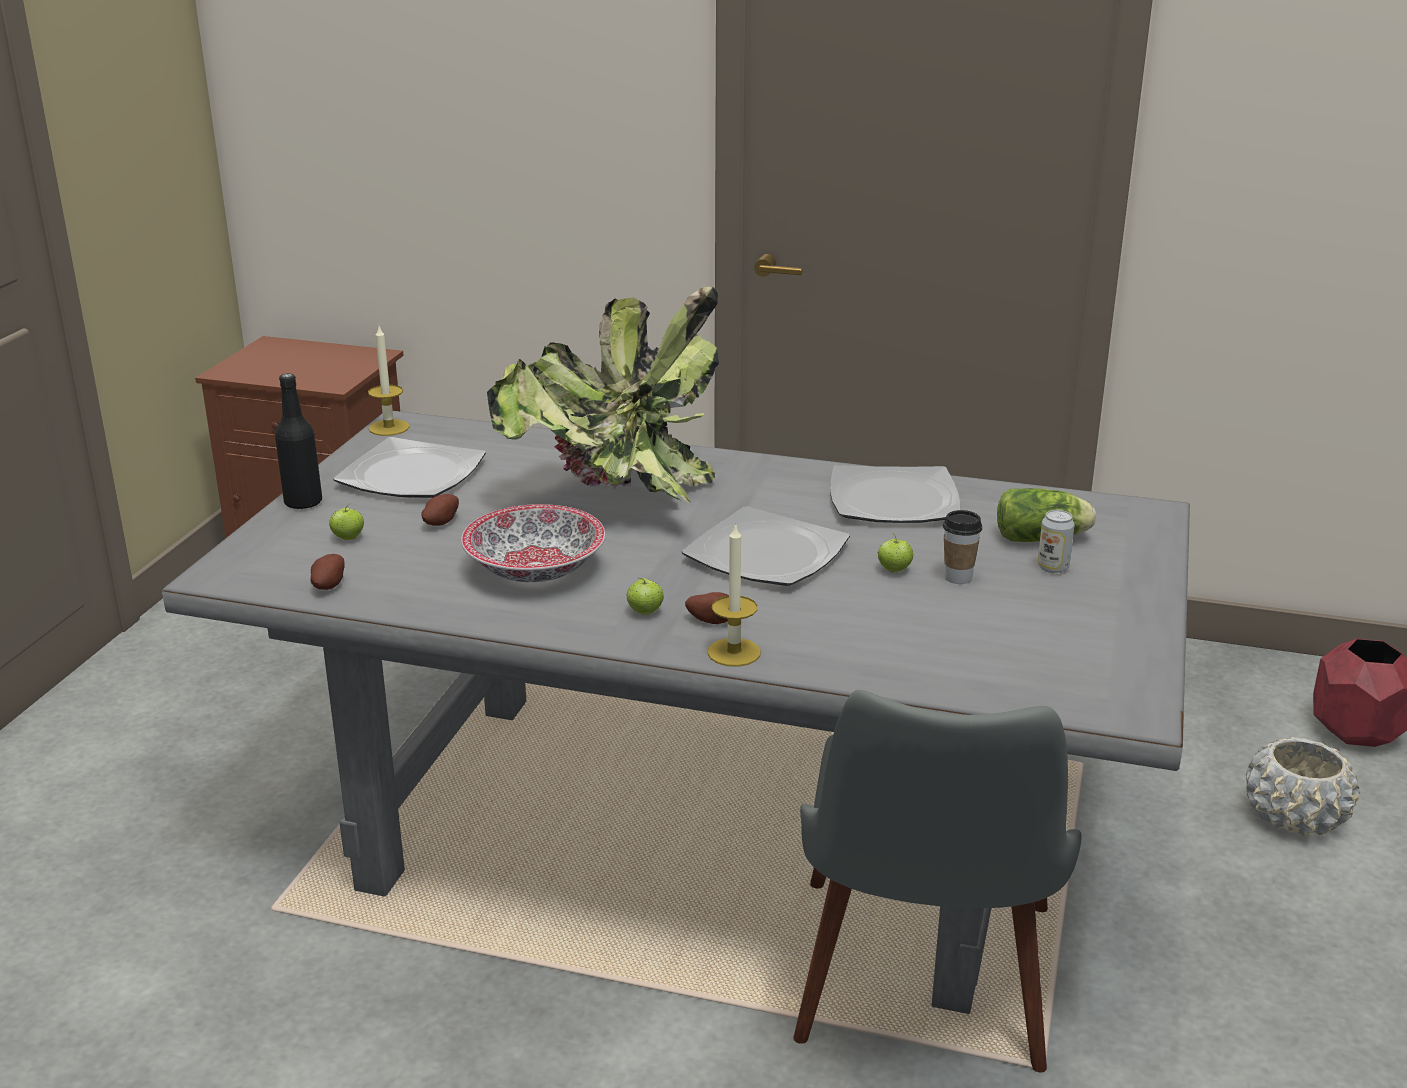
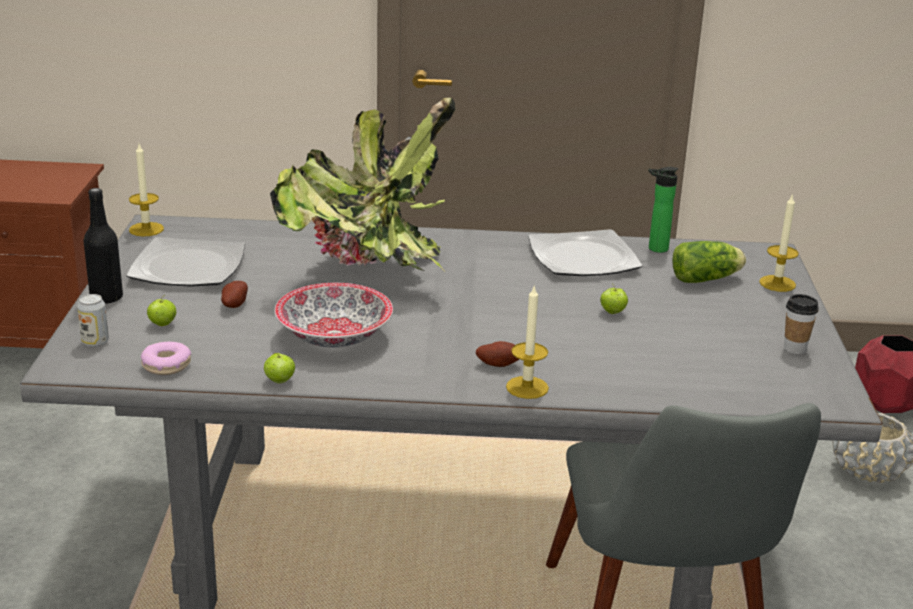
camera: 15 degrees left, 0 degrees up
potato [310,554,345,590] -> donut [141,342,191,375]
apple [627,578,664,615] -> apple moved to [264,353,295,383]
plate [682,507,850,586] -> none
cup [943,510,982,584] -> cup moved to [784,294,819,354]
can [1038,510,1075,573] -> can moved to [77,294,109,347]
none -> bottle [649,167,678,253]
none -> candle [759,193,799,292]

